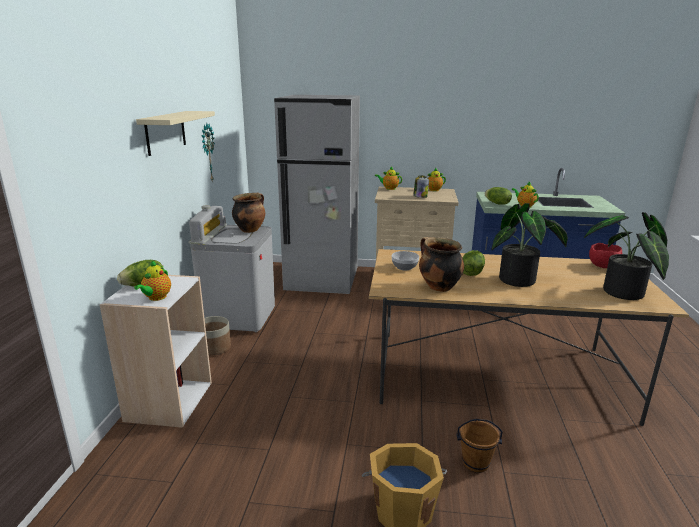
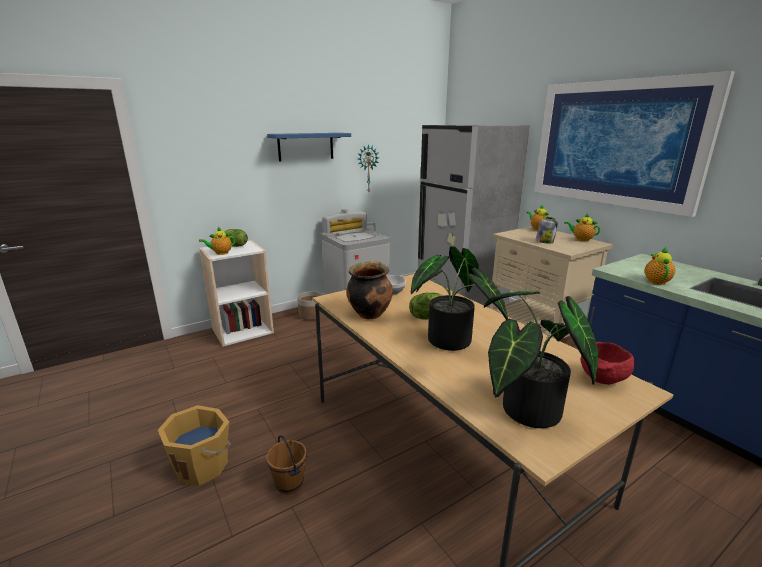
camera: 50 degrees right, 0 degrees up
beige shelf [136,111,215,156] -> blue shelf [267,133,351,161]
cooking pot [232,193,265,233] -> none
lettuce [485,187,512,205] -> none
none -> picture [534,71,735,217]

